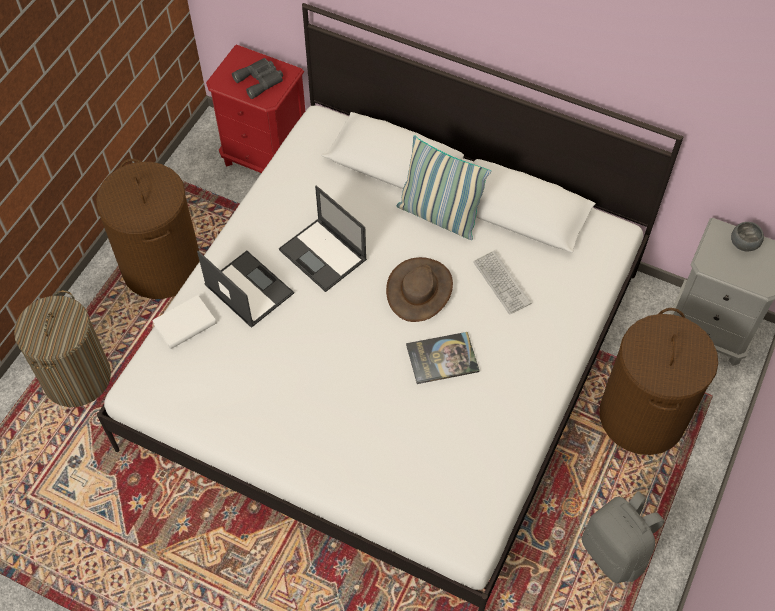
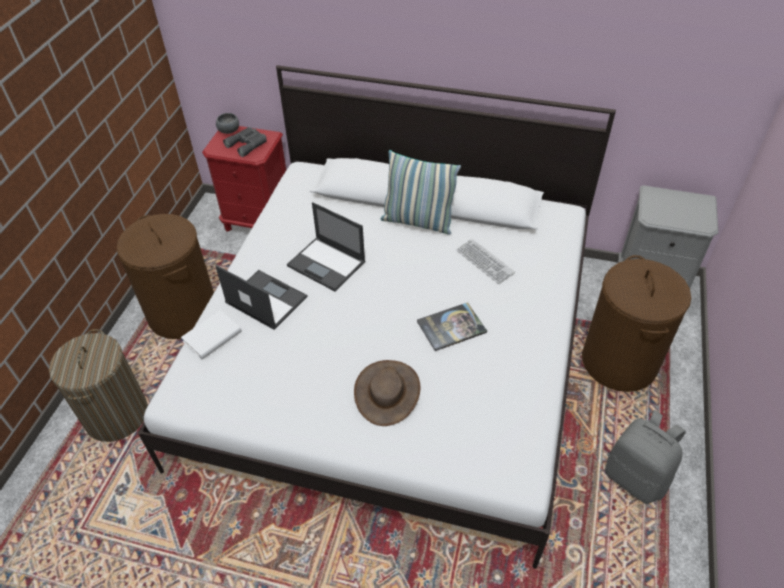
camera: 10 degrees left, 10 degrees down
brown hat [386,257,453,322] -> brown hat moved to [354,360,420,426]
grey bowl [731,222,764,252] -> grey bowl moved to [216,113,239,134]

